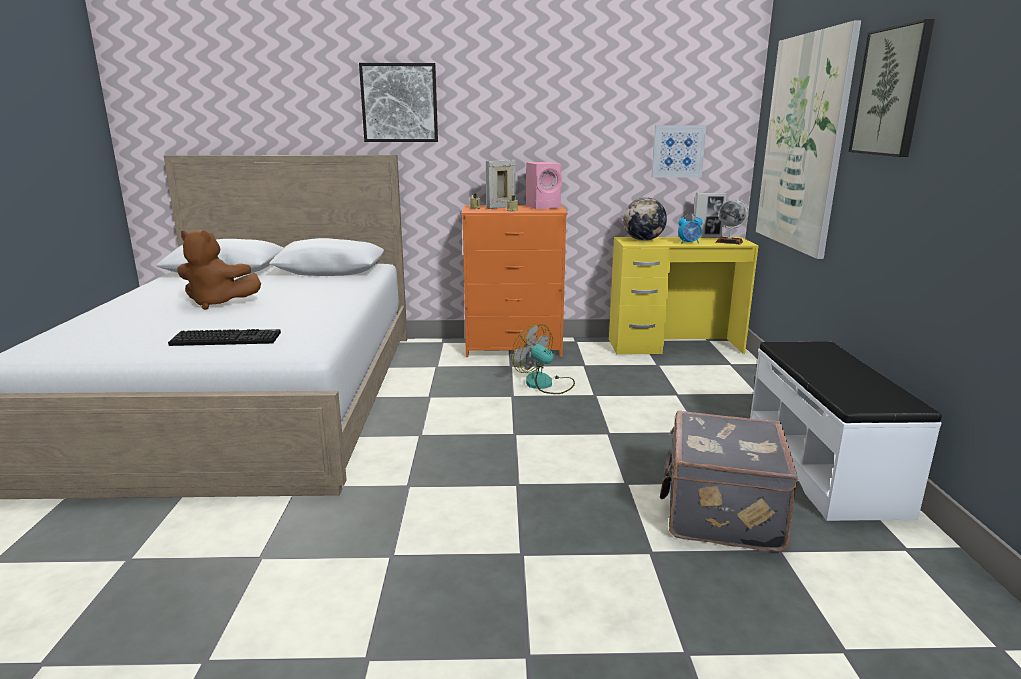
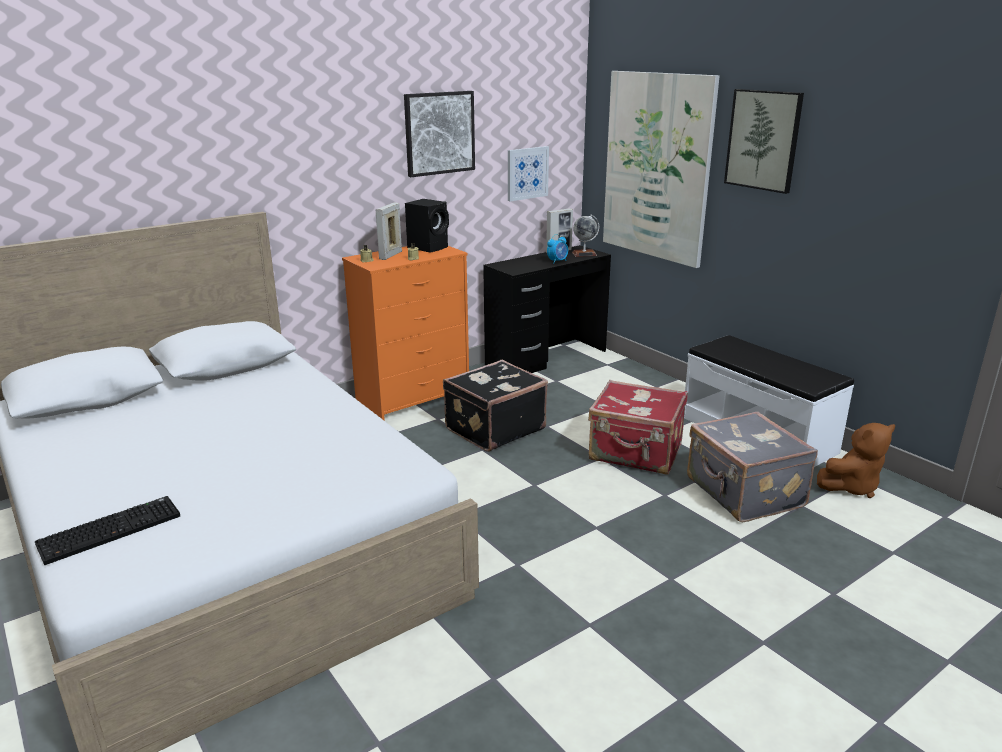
camera: 35 degrees left, 5 degrees up
keyboard [168,329,281,346] -> keyboard moved to [35,496,180,565]
brown plush toy [177,230,261,310] -> brown plush toy moved to [817,423,895,498]
picture [359,63,438,142] -> picture moved to [404,91,475,177]
fan [511,324,575,394] -> black suitcase [443,360,548,452]
pink speaker [526,162,562,209] -> black speaker [405,199,449,253]
yellow desk [609,237,758,354] -> black desk [483,245,611,373]
globe [624,197,667,241] -> none
none -> red suitcase [588,380,688,475]

